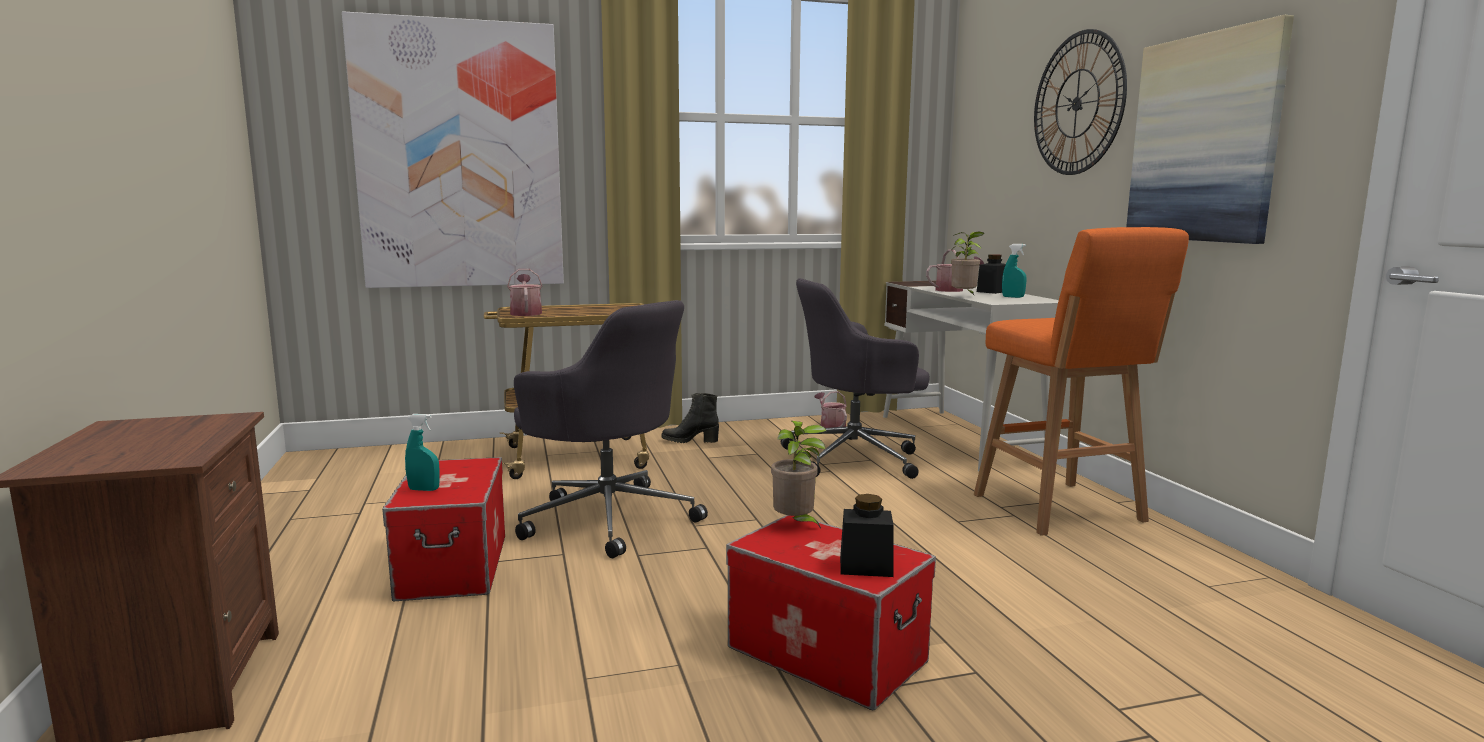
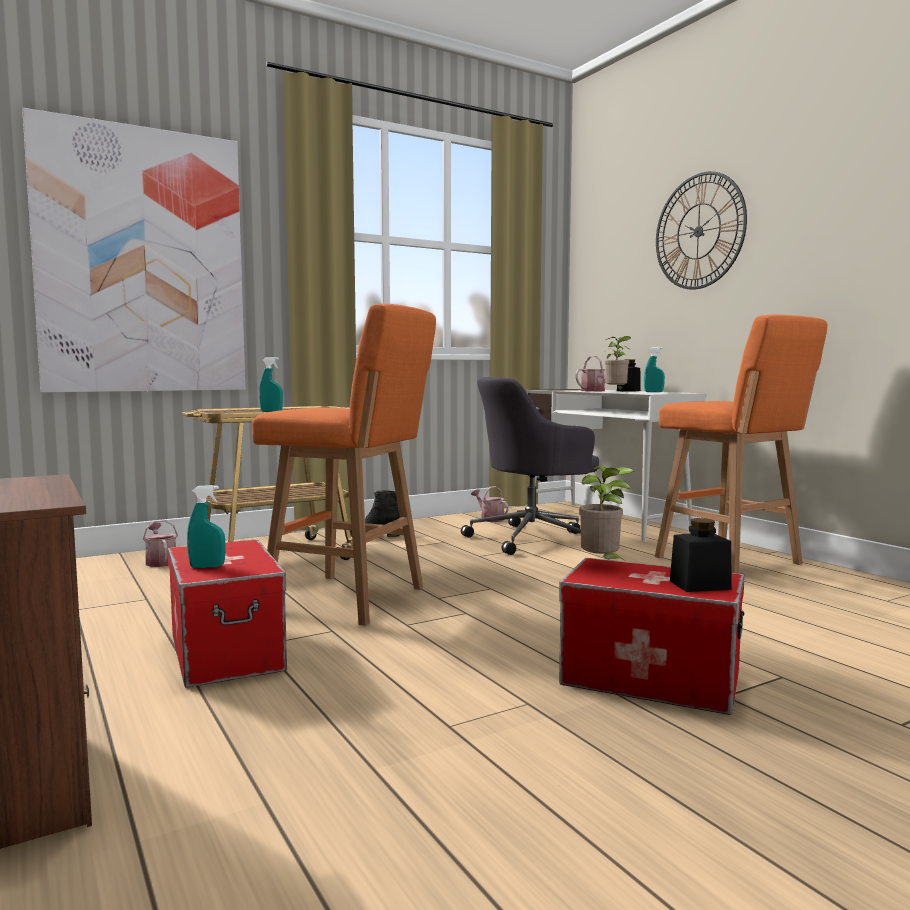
camera: 15 degrees left, 5 degrees down
watering can [507,269,542,316] -> watering can moved to [143,520,178,567]
grey office chair [514,300,708,558] -> orange stool [252,303,436,626]
picture [1126,15,1294,244] -> none
none -> turquoise spray bottle [259,357,283,412]

